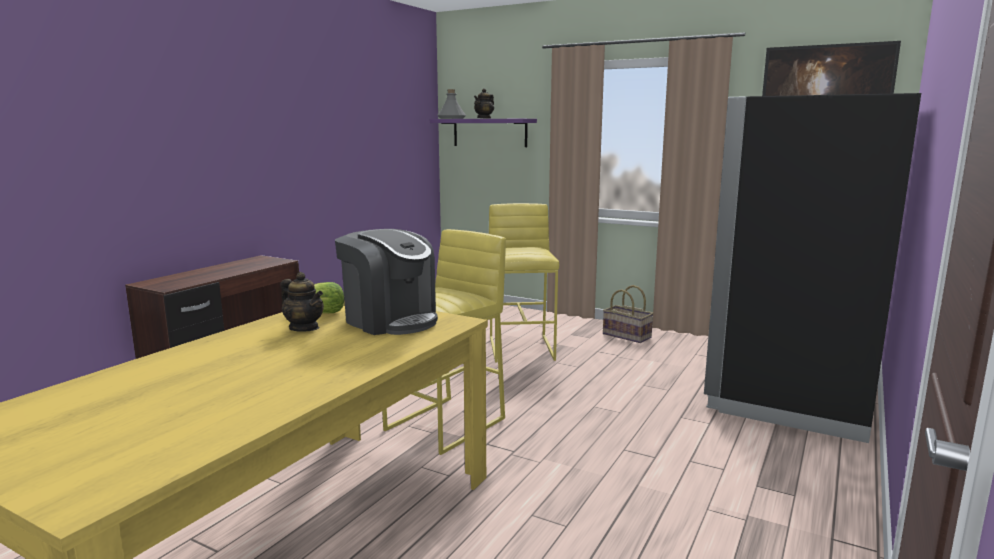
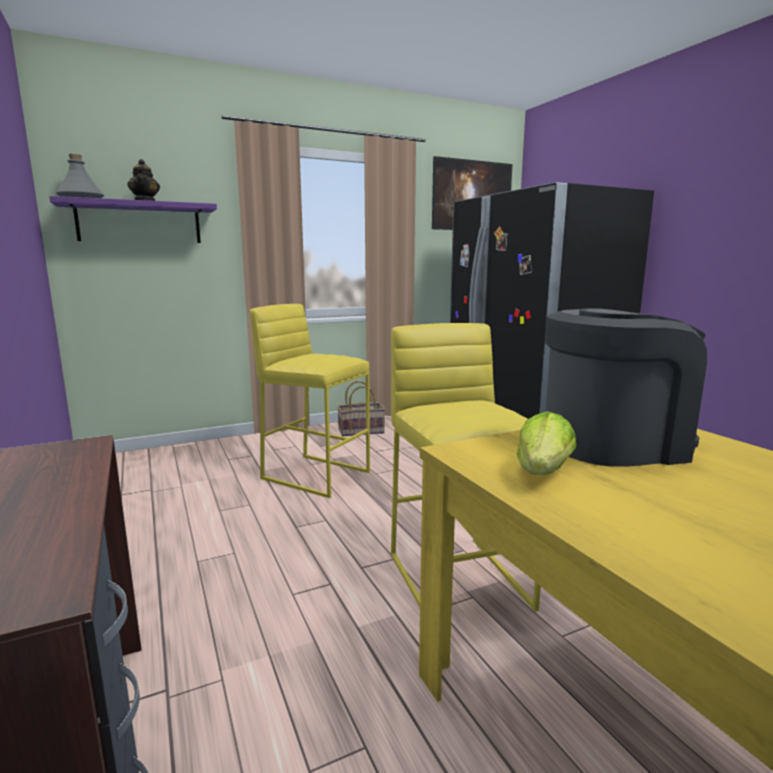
camera: 55 degrees left, 0 degrees up
teapot [281,272,324,332] -> none

